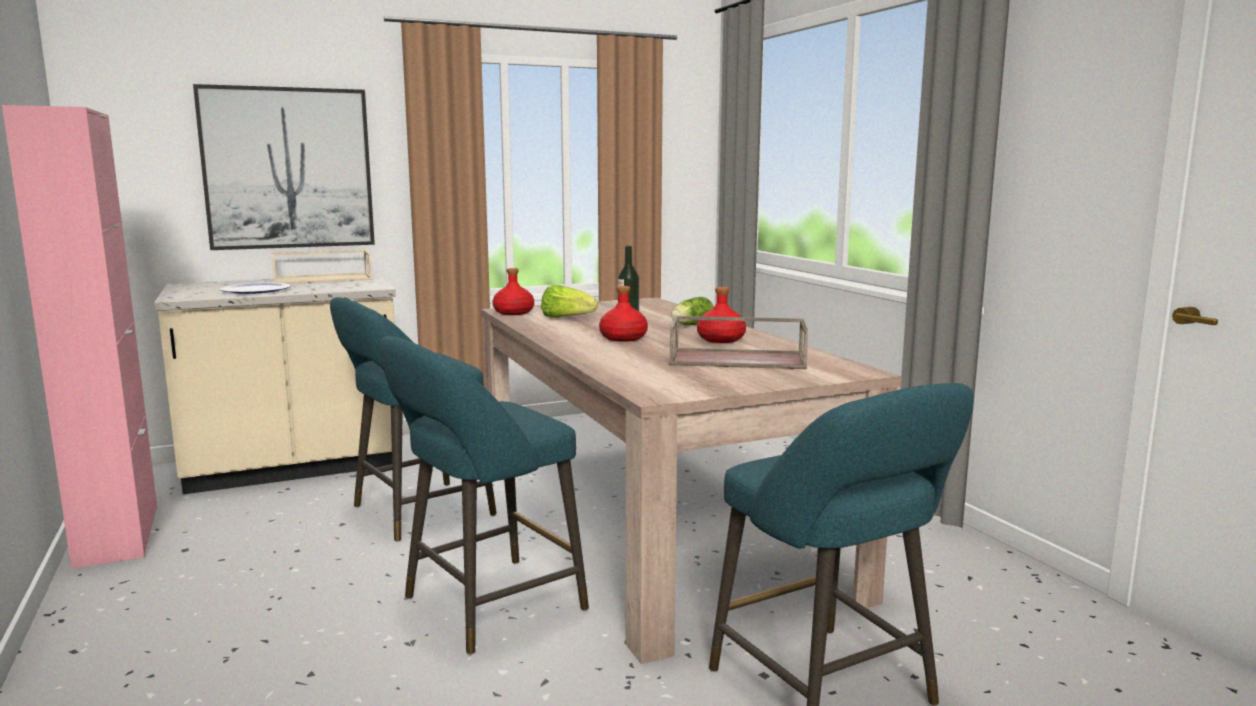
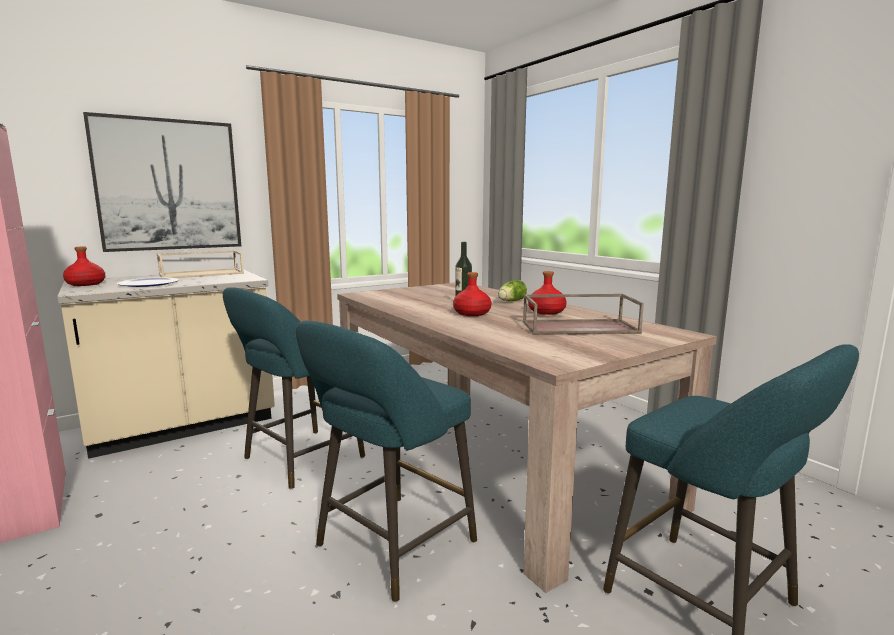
camera: 10 degrees left, 0 degrees up
red bottle [493,268,534,315] -> red bottle moved to [63,247,106,286]
lettuce [541,285,598,318] -> none

